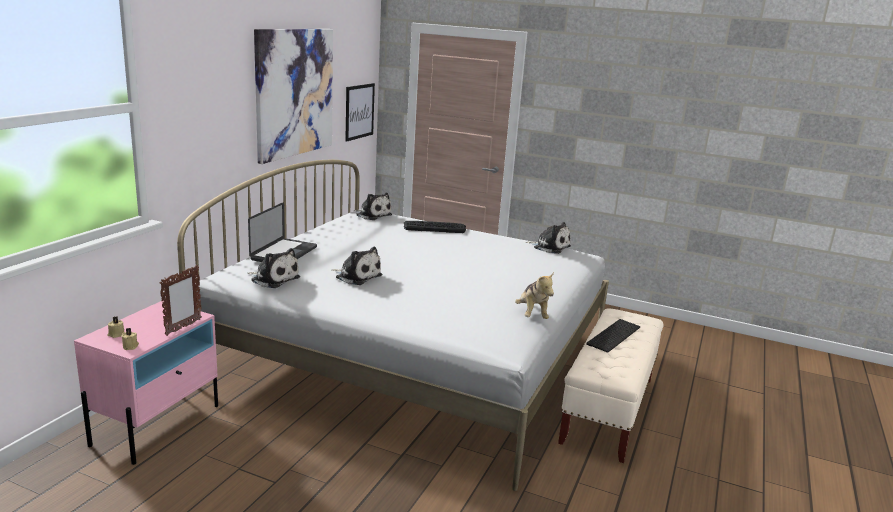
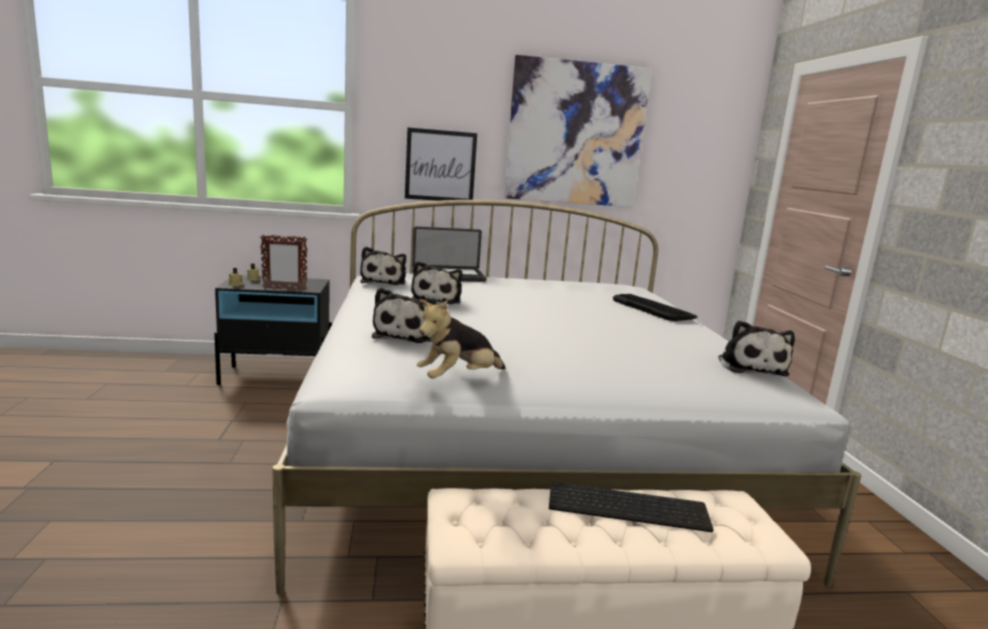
camera: 60 degrees right, 5 degrees down
pink nightstand [74,301,218,465] -> black nightstand [214,275,332,385]
picture [345,83,375,142] -> picture moved to [405,128,477,201]
plush toy [354,193,392,220] -> plush toy moved to [372,287,436,343]

